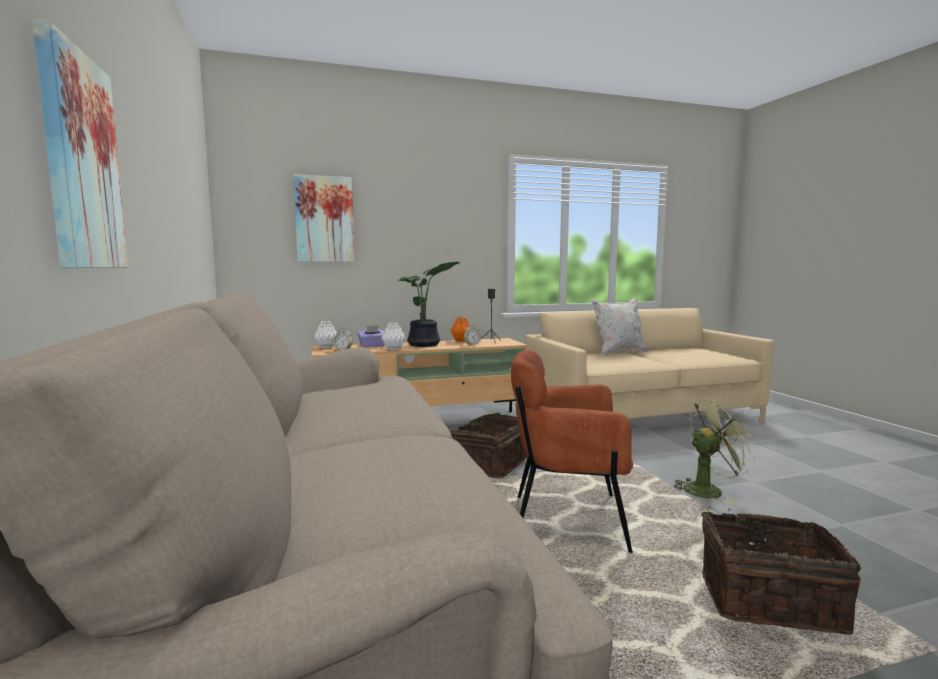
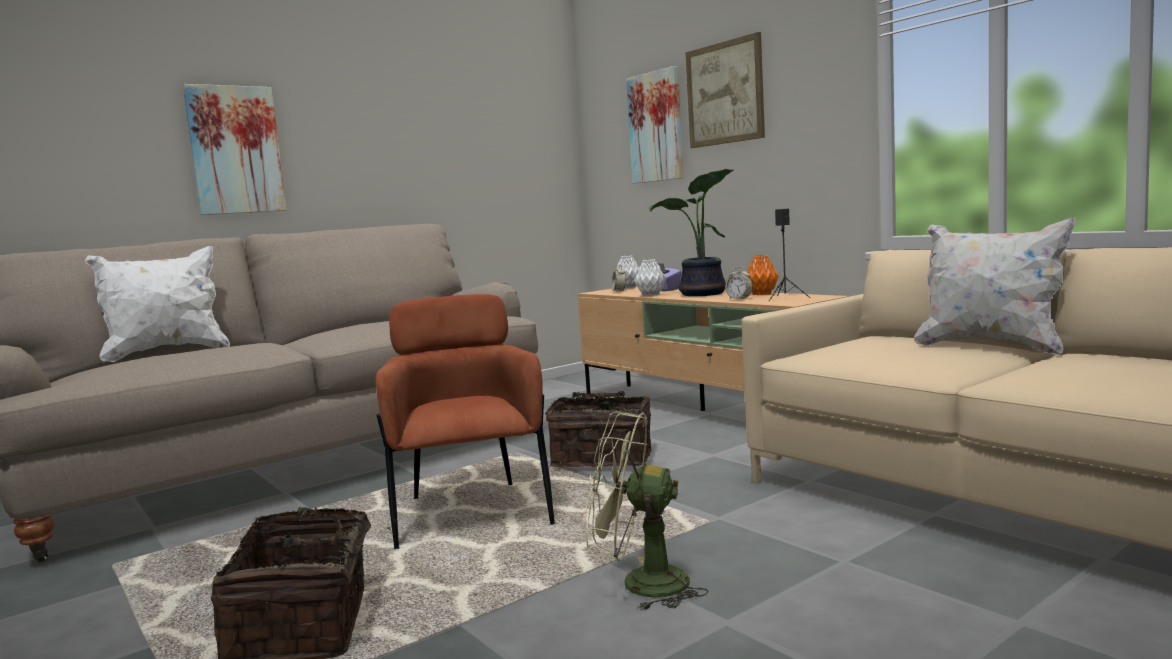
camera: 70 degrees right, 0 degrees up
green fan [673,398,757,504] -> green fan turned 135 degrees clockwise [585,412,708,611]
none -> white pillow [85,246,230,362]
none -> picture [686,32,765,148]

